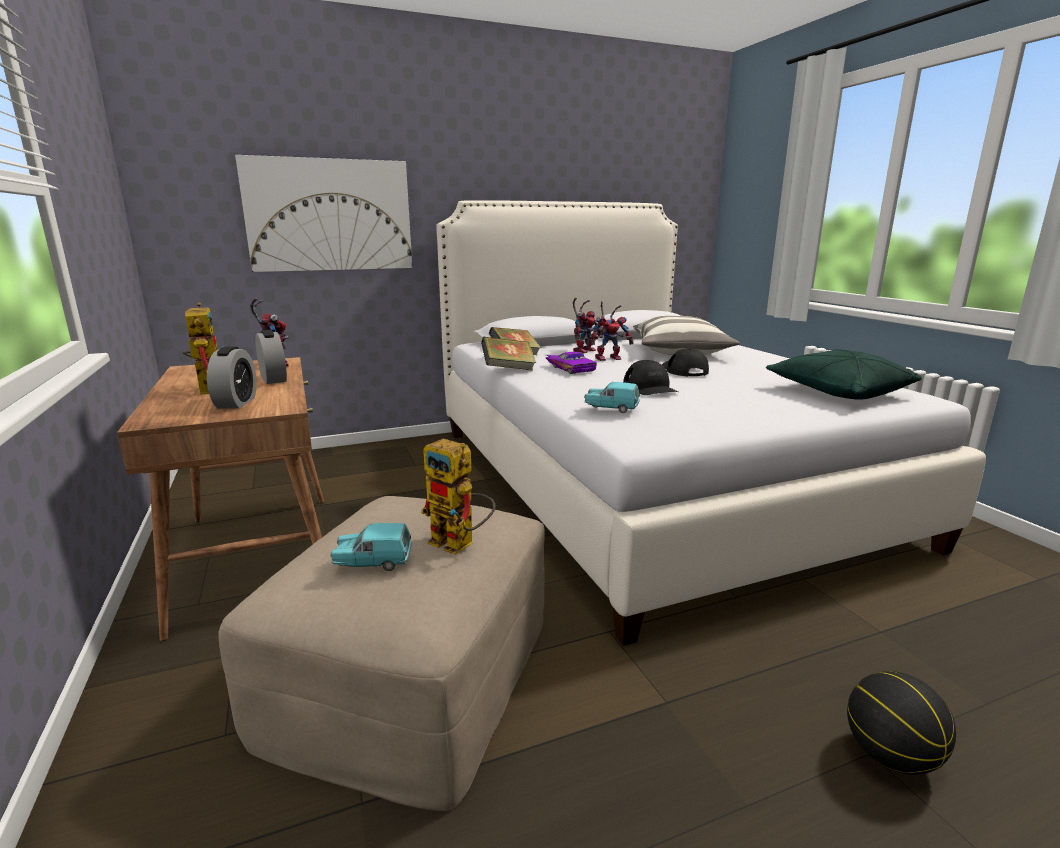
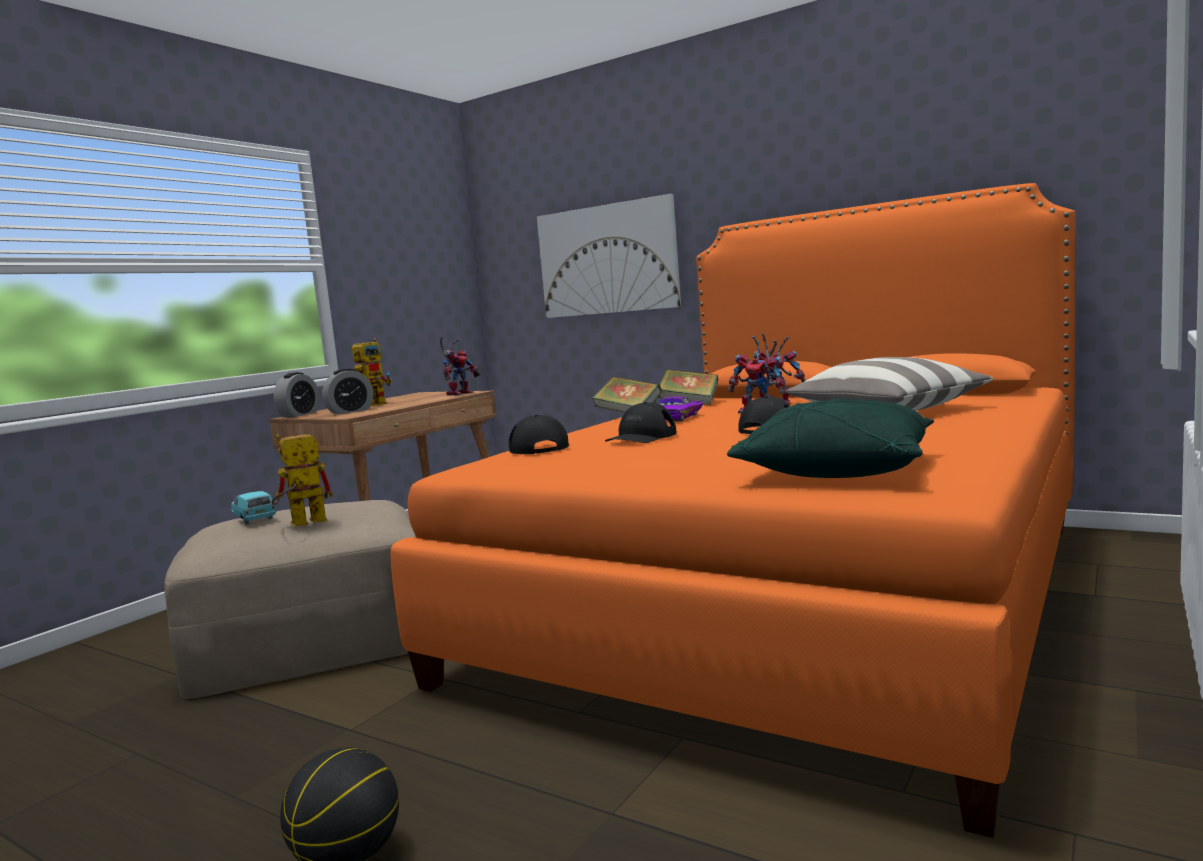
camera: 55 degrees right, 10 degrees down
alarm clock [255,330,287,384] -> alarm clock moved to [274,372,320,417]
toy robot [421,439,495,555] -> toy robot turned 60 degrees clockwise [272,434,334,526]
white bed [436,200,986,646] -> orange bed [390,183,1076,838]
turquoise toy car [584,382,640,413] -> black cap [508,415,569,454]

